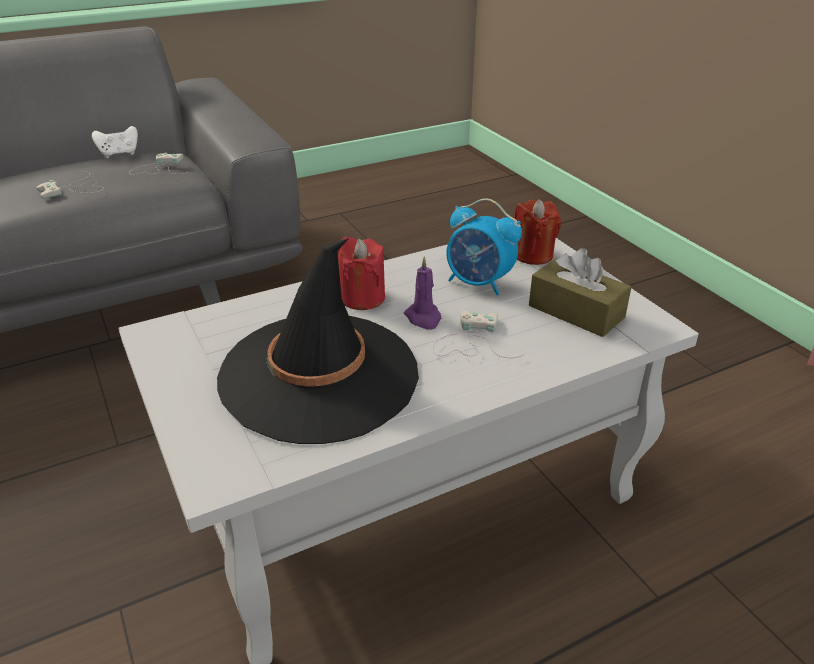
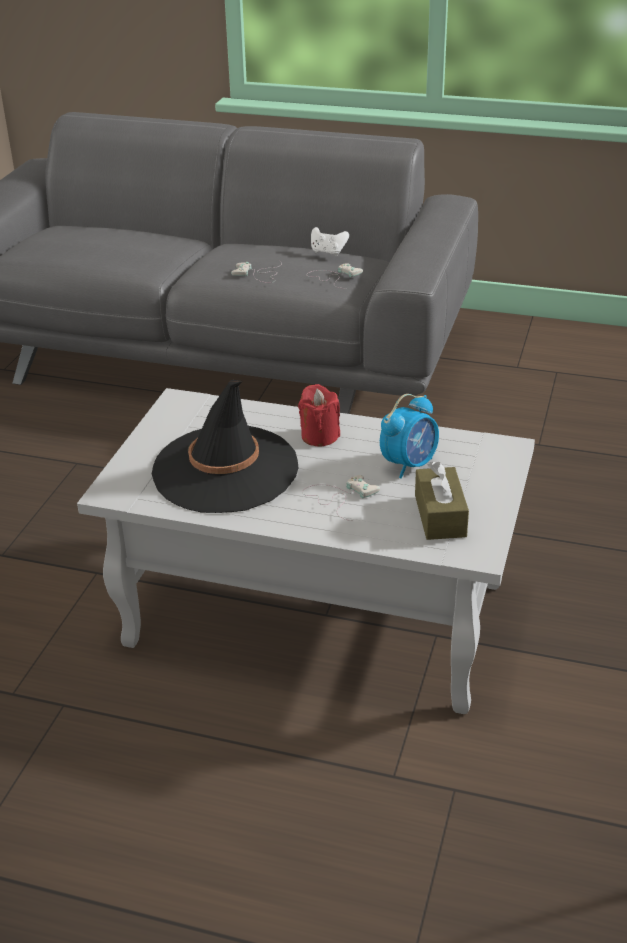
camera: 45 degrees right, 0 degrees up
purple candle [404,256,441,330] -> none
alarm clock [446,198,522,296] -> alarm clock turned 120 degrees counterclockwise [380,394,439,479]
red candle [515,199,561,265] -> none

